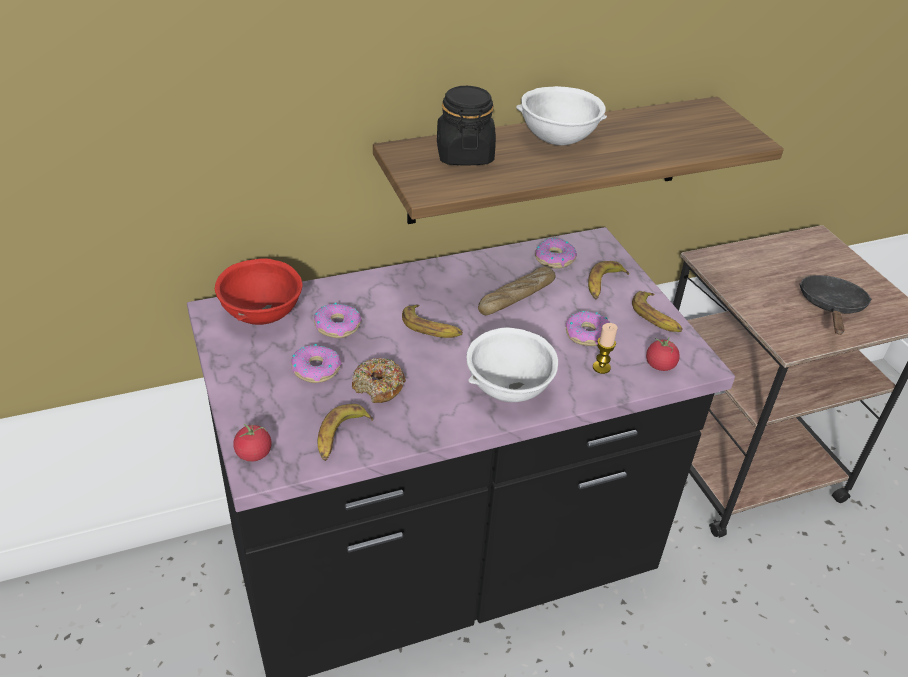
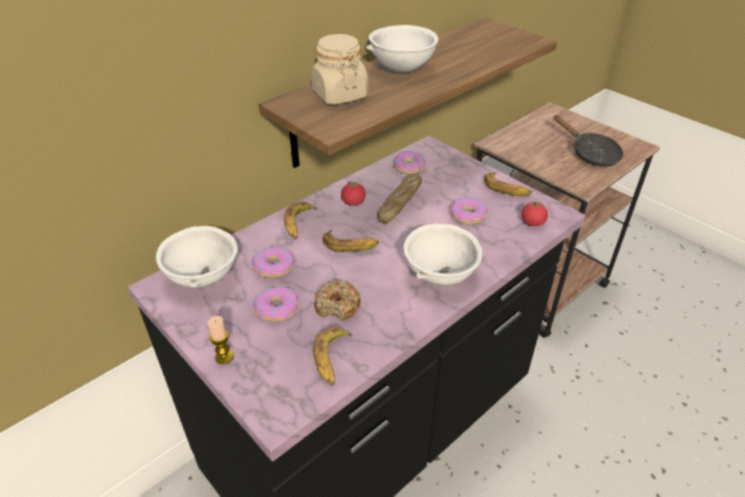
camera: 20 degrees left, 0 degrees up
red bowl [215,258,303,325] -> white bowl [156,226,238,288]
tomato [233,424,271,462] -> tomato moved to [341,180,366,206]
black jar [437,86,496,166] -> beige jar [311,34,368,105]
banana [588,261,629,300] -> banana moved to [284,202,317,240]
candle [593,323,618,374] -> candle moved to [208,316,233,364]
black frying pan [799,275,872,335] -> black frying pan turned 150 degrees clockwise [554,115,623,167]

